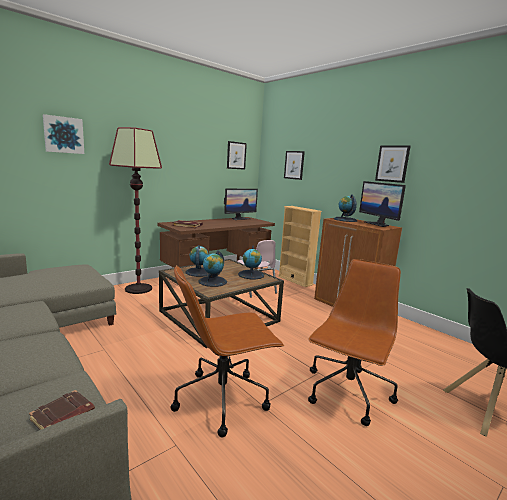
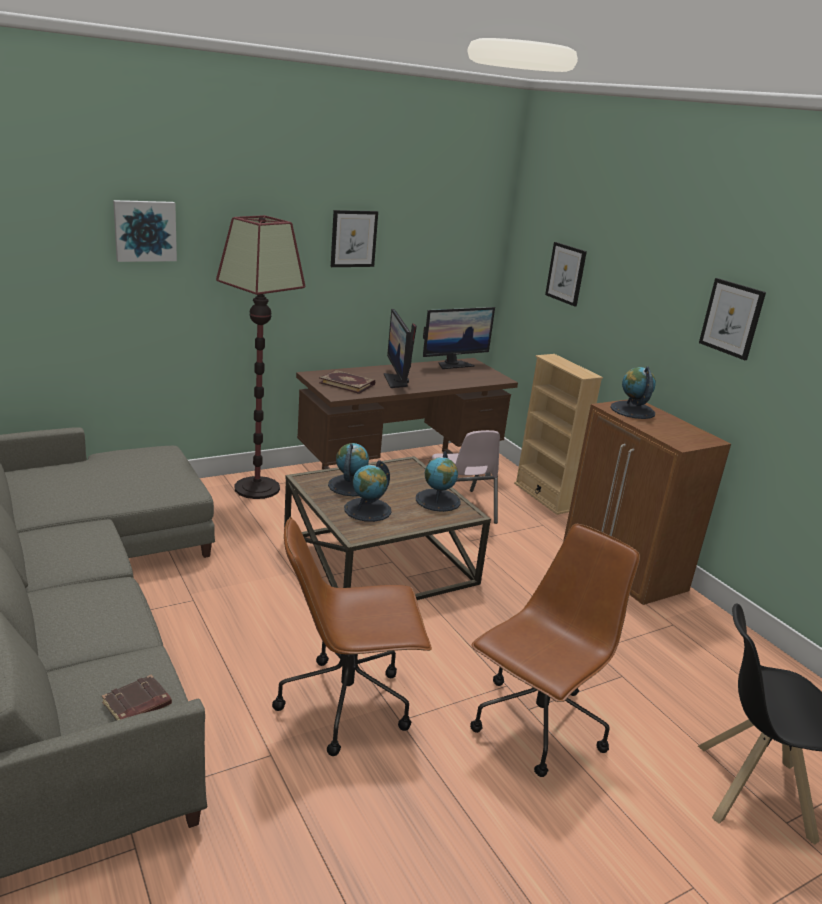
camera: 10 degrees right, 10 degrees up
picture [227,141,247,170] -> picture moved to [331,210,378,267]
monitor [359,181,406,227] -> monitor moved to [384,309,417,388]

